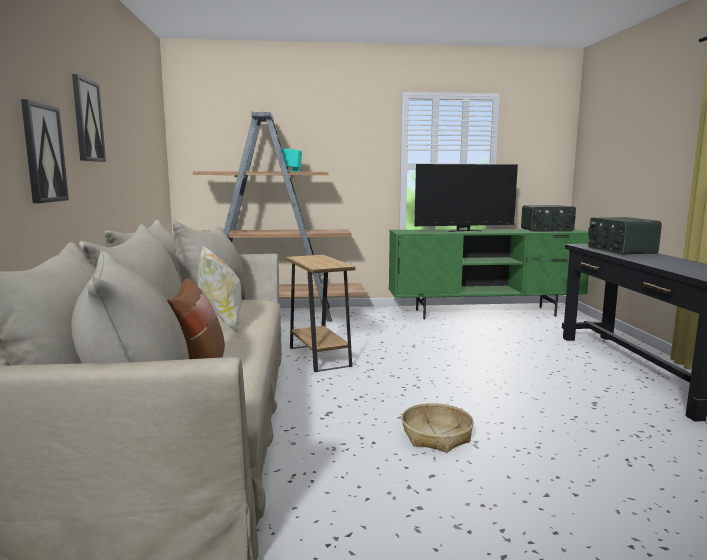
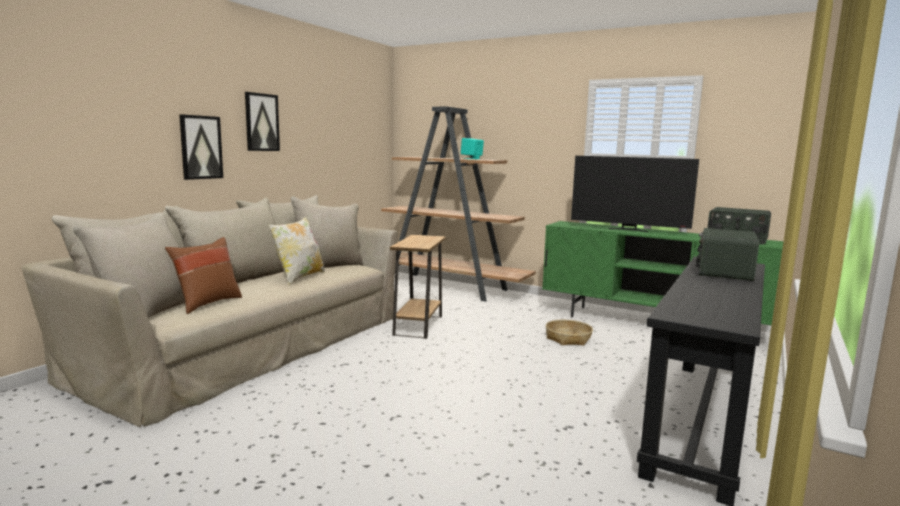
camera: 35 degrees right, 0 degrees up
basket [402,403,474,453] -> basket moved to [546,320,593,345]

